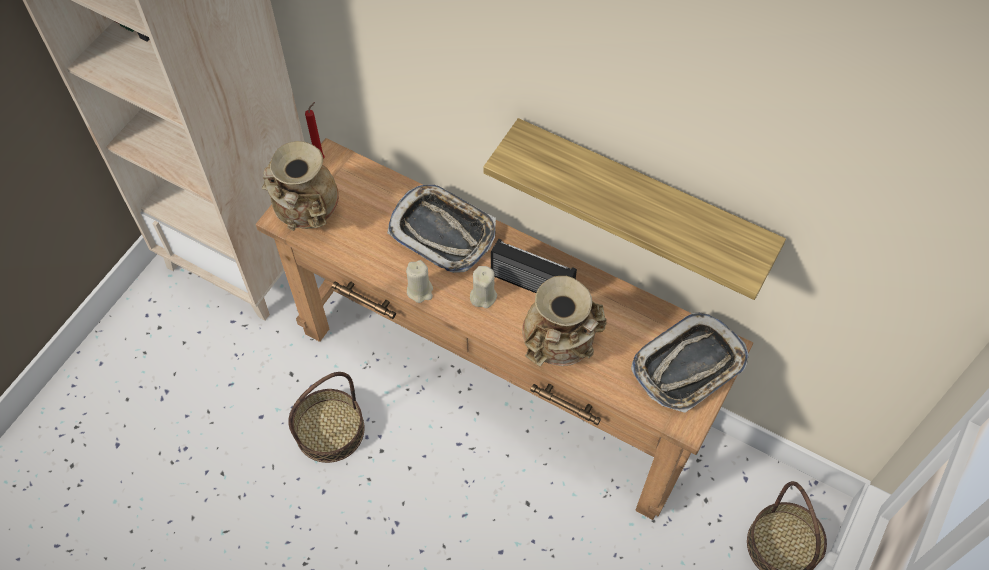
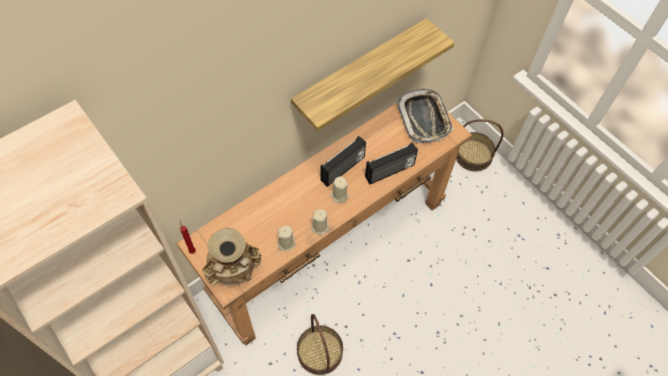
camera: 70 degrees left, 0 degrees up
tray [387,184,496,273] -> none
beige vase [522,276,607,366] -> radio [365,142,418,185]
none -> beige candle [277,226,296,251]

